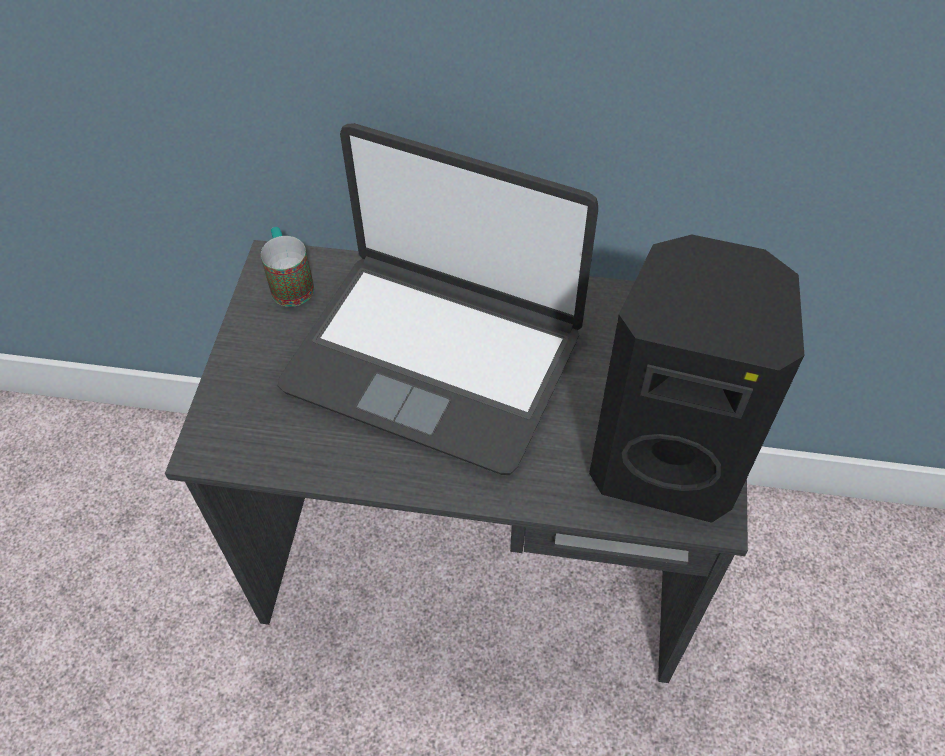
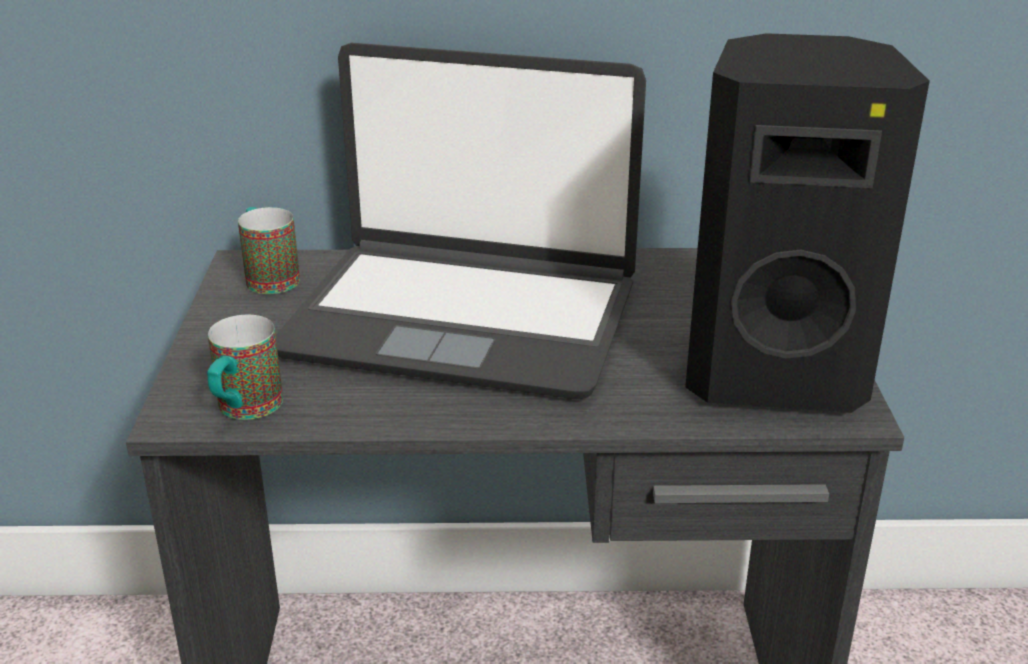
camera: 10 degrees left, 25 degrees down
none -> mug [207,315,283,420]

